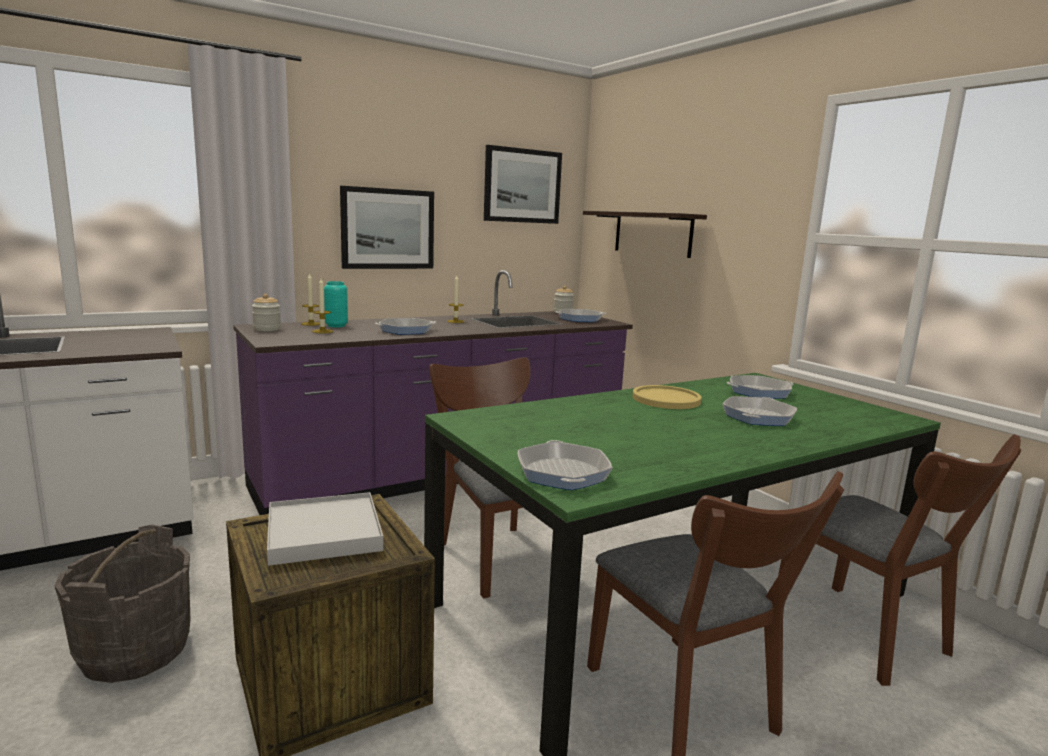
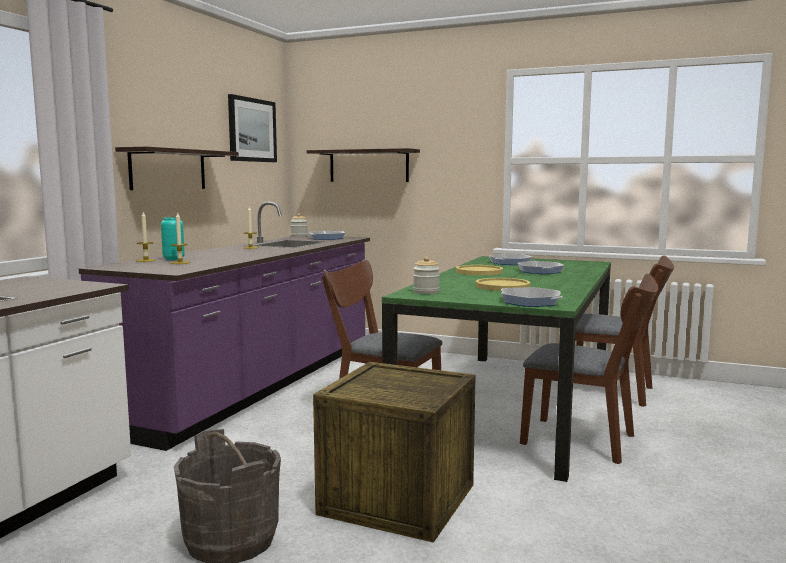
camera: 35 degrees left, 5 degrees down
jar [252,294,281,331] -> jar moved to [413,257,440,294]
white tray [267,492,383,566] -> none
picture [340,186,434,269] -> shelf [115,146,239,190]
frying pan [375,318,436,335] -> none
none -> yellow plate [476,278,530,291]

